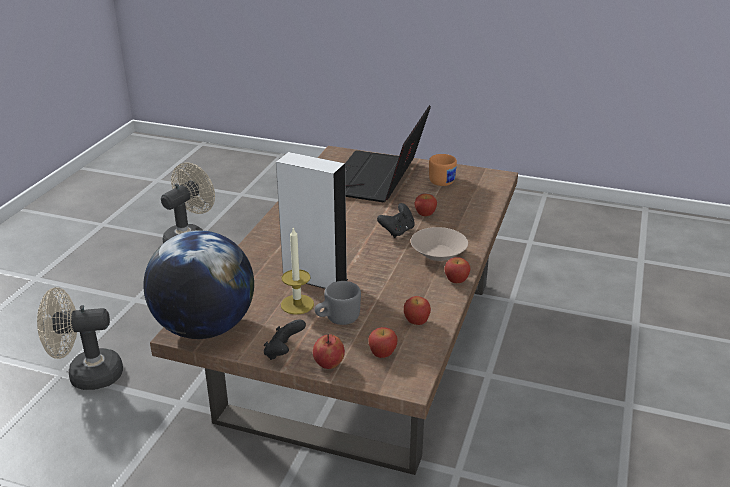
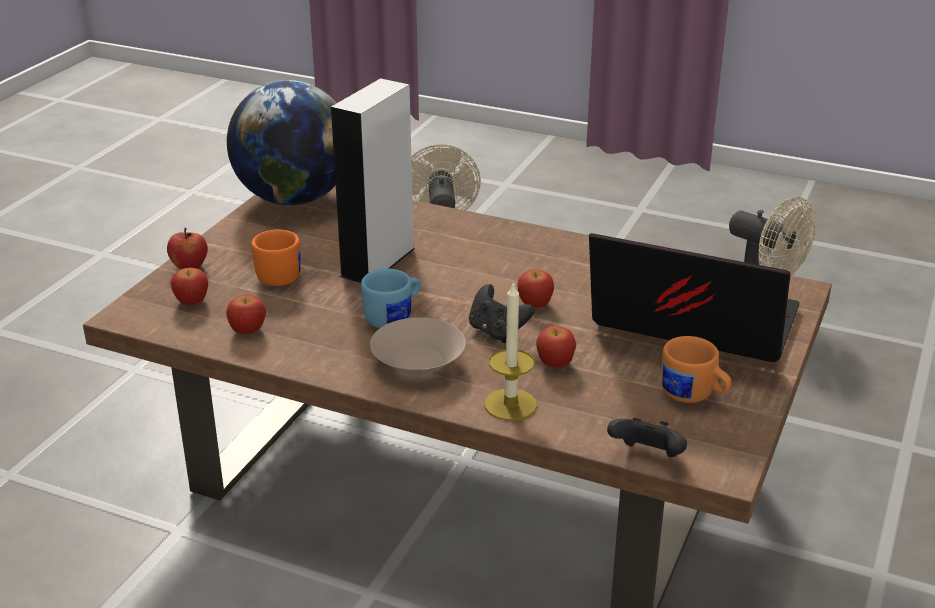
camera: 95 degrees right, 0 degrees up
black game controller [264,319,306,360] -> black game controller moved to [607,418,687,457]
candle [281,226,314,315] -> candle moved to [484,281,537,421]
grey mug [315,281,361,325] -> orange mug [251,230,301,286]
apple [444,257,471,283] -> apple moved to [517,269,554,308]
none -> blue mug [361,269,421,328]

